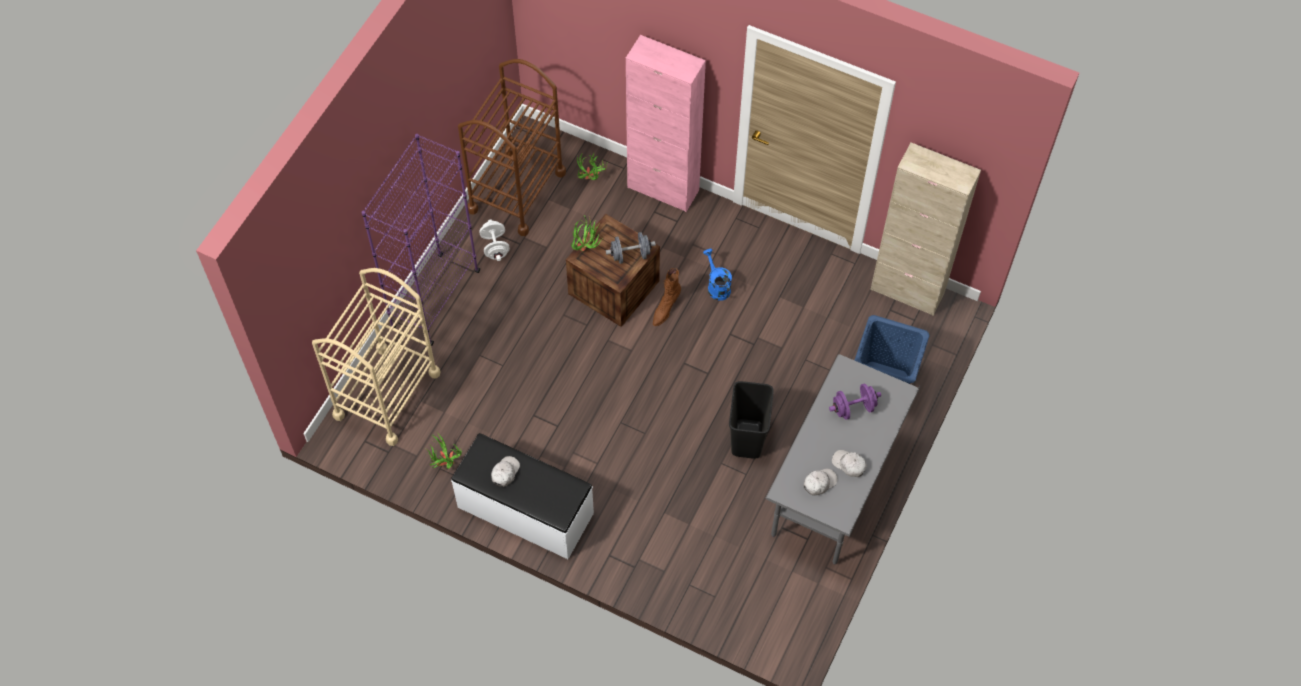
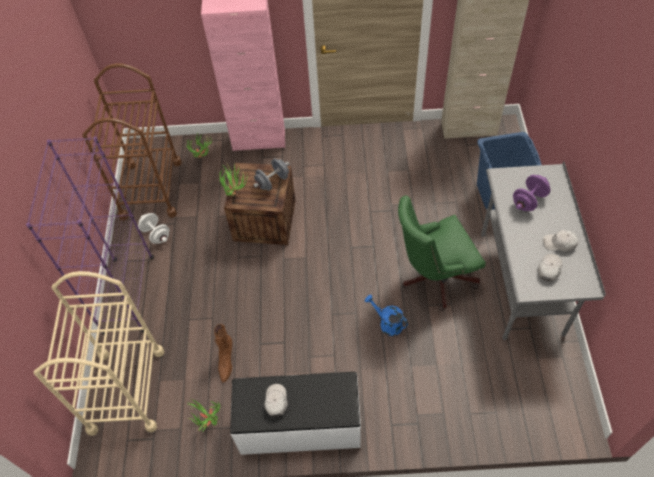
camera: 25 degrees left, 5 degrees down
brown boot [653,268,681,326] -> brown boot moved to [214,324,232,382]
blue watering can [703,249,732,300] -> blue watering can moved to [365,295,408,336]
black trash can [729,381,774,459] -> green office chair [398,195,486,311]

